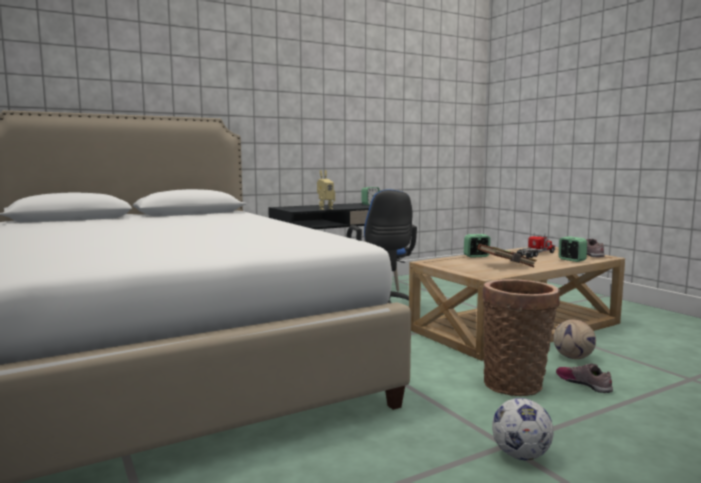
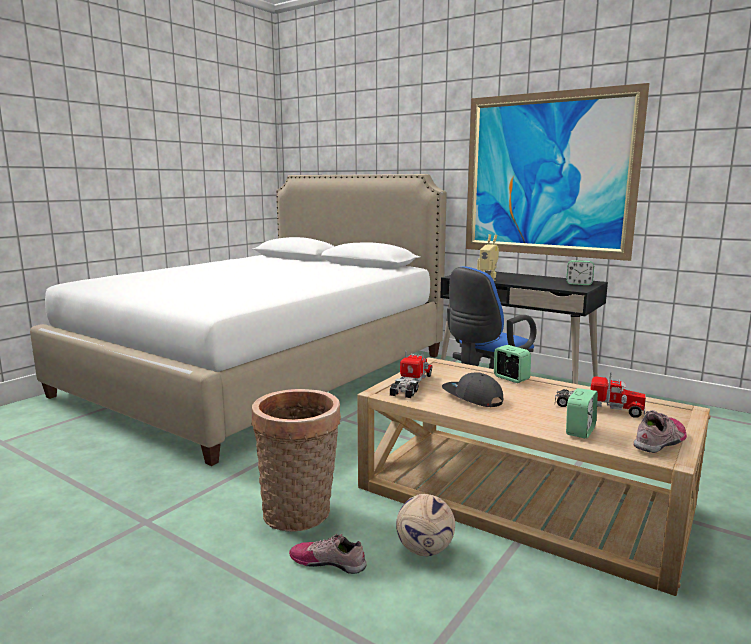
camera: 65 degrees right, 5 degrees up
brown book [477,244,537,267] -> grey cap [442,373,503,407]
football [492,398,554,460] -> none
shoe [556,363,613,393] -> shoe turned 105 degrees counterclockwise [289,533,367,574]
none -> toy truck [390,351,433,398]
none -> picture [466,83,650,261]

